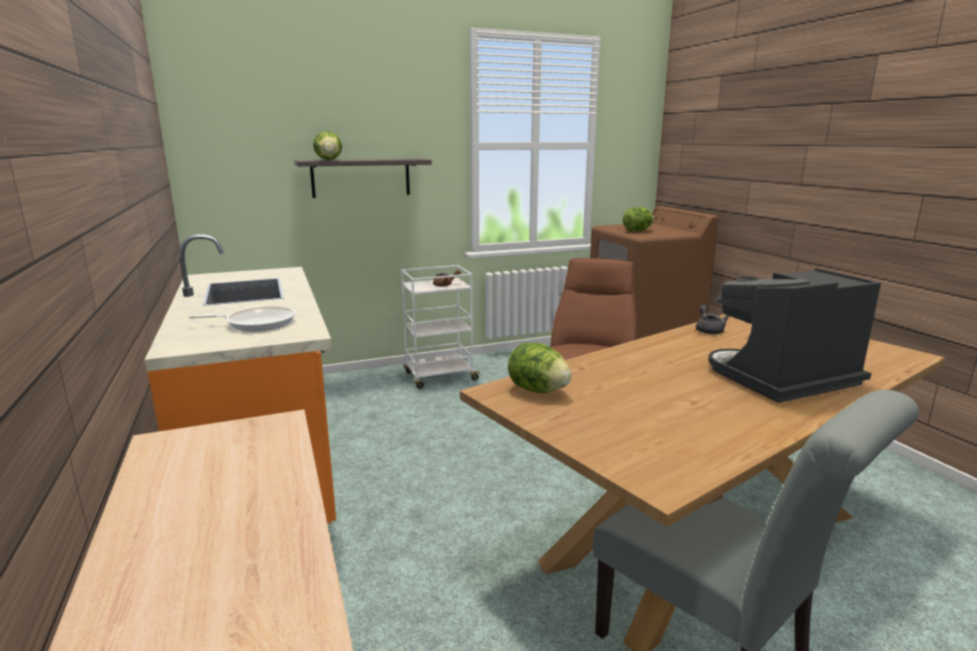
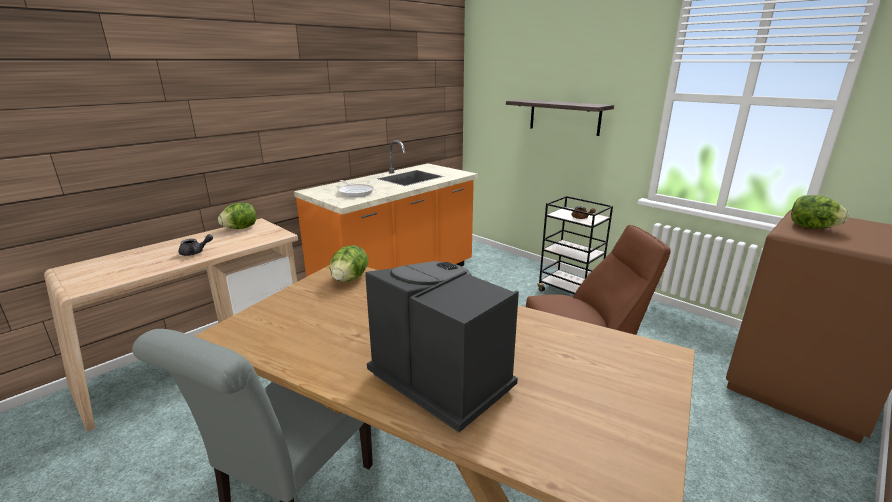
camera: 65 degrees right, 5 degrees up
lettuce [313,131,342,160] -> lettuce moved to [218,203,256,229]
white cart [401,265,482,389] -> black cart [538,196,613,294]
grey teapot [696,304,730,334] -> grey teapot moved to [179,234,213,256]

